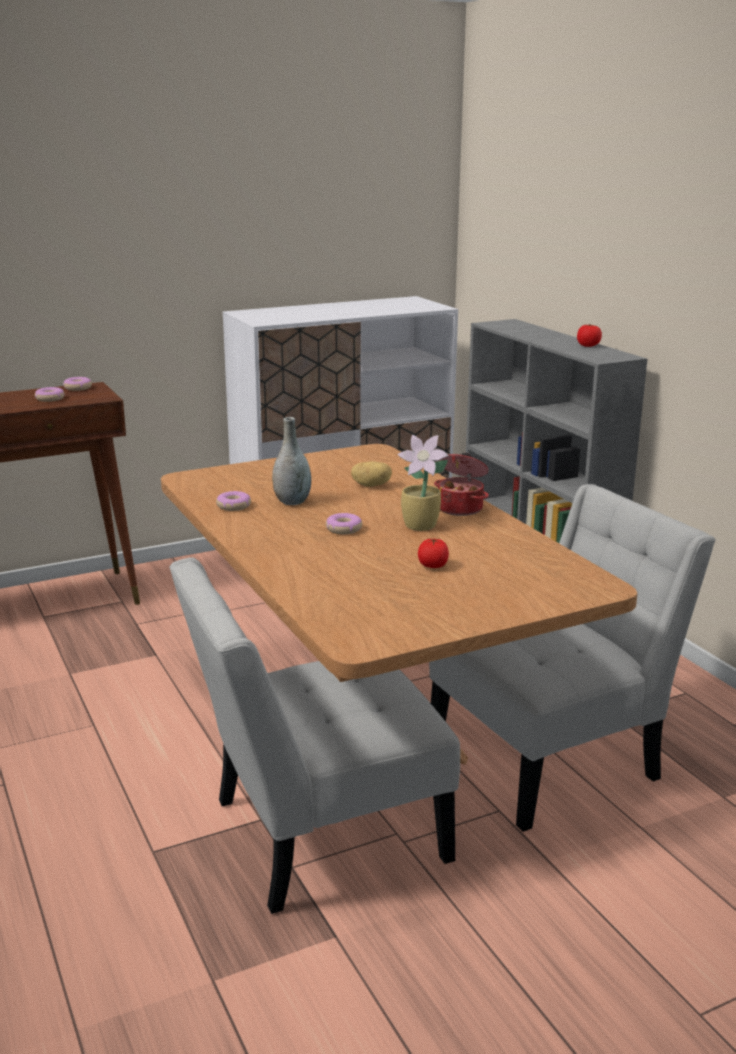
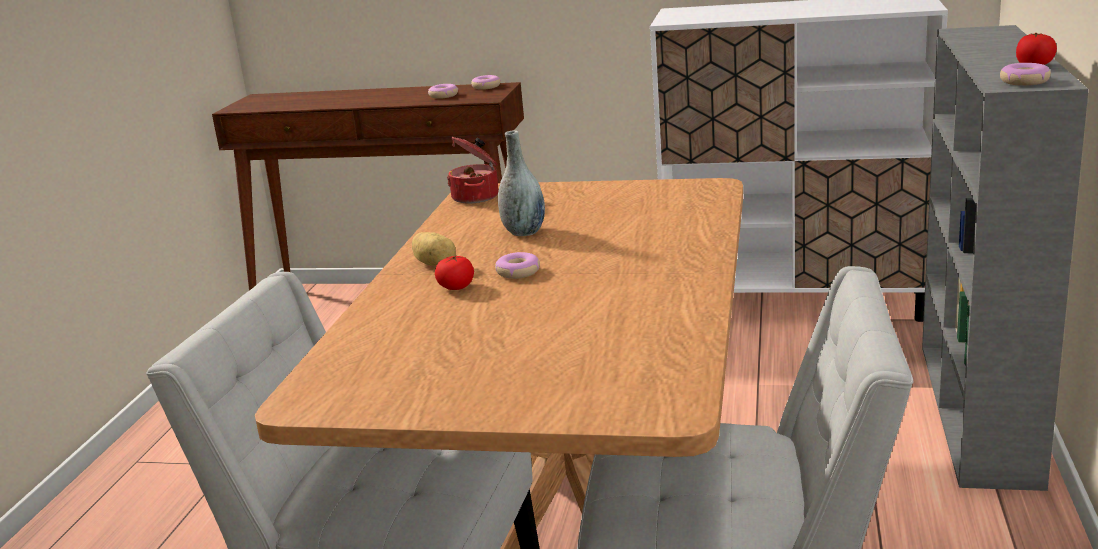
camera: 40 degrees right, 0 degrees up
donut [216,491,251,511] -> donut moved to [1000,63,1051,86]
potato [351,461,392,487] -> potato moved to [412,232,456,265]
potted plant [397,435,449,531] -> none
tomato [418,538,449,568] -> tomato moved to [435,255,474,290]
cooking pot [434,453,489,516] -> cooking pot moved to [447,137,499,203]

